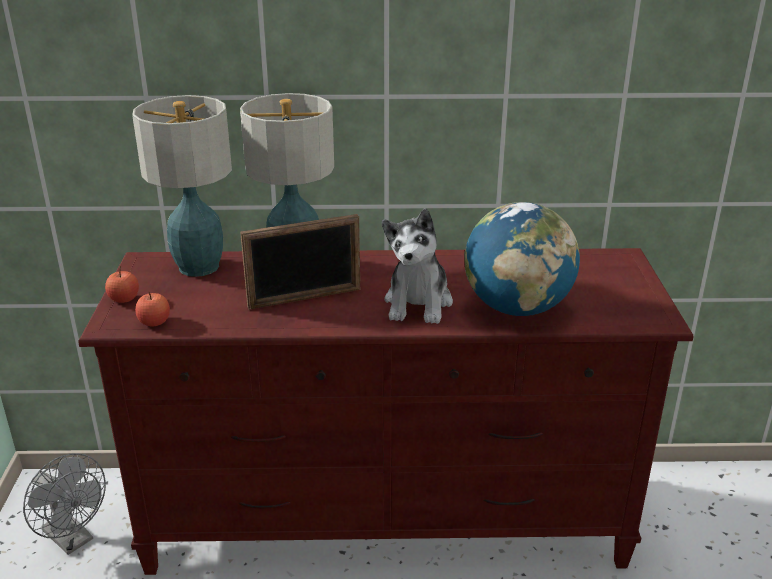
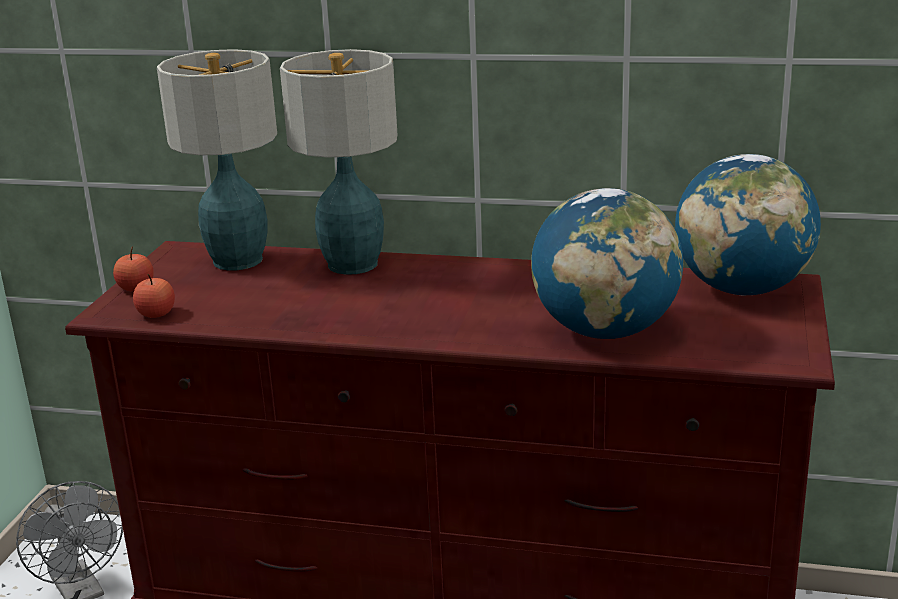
camera: 15 degrees right, 5 degrees down
picture frame [240,214,360,310] -> none
plush toy [382,208,453,324] -> none
none -> globe [675,154,821,295]

